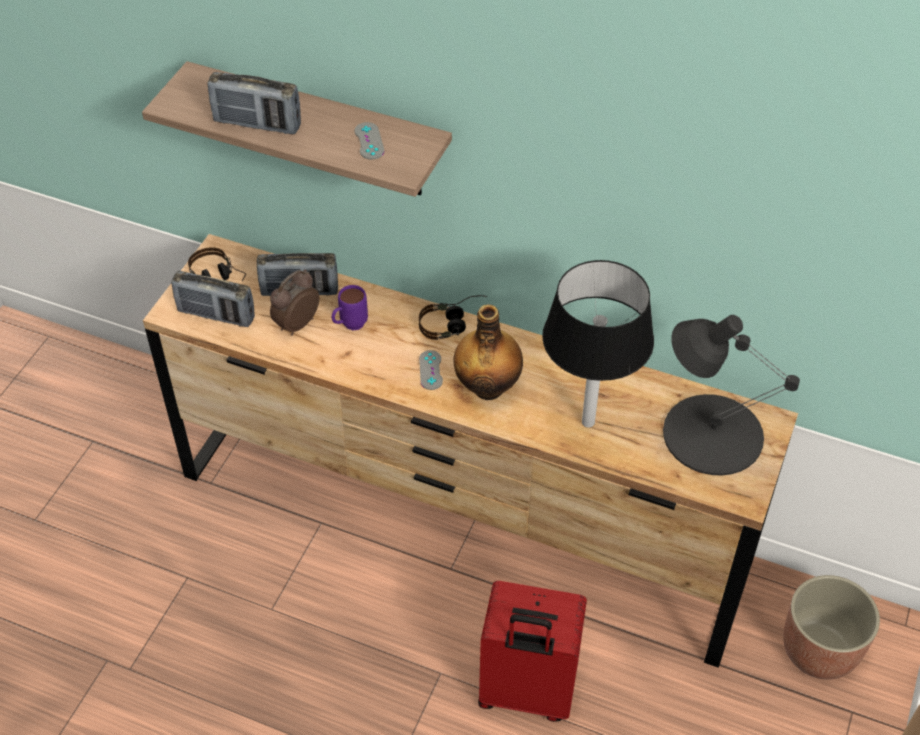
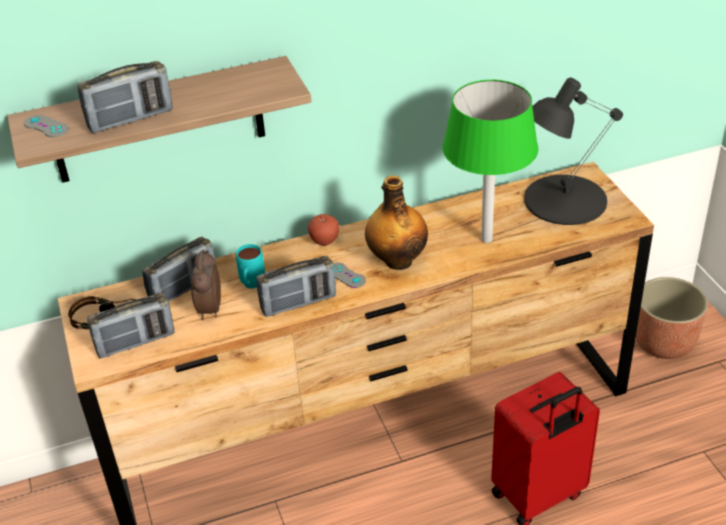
camera: 40 degrees left, 10 degrees down
purple mug [332,285,368,330] -> turquoise mug [236,244,265,289]
grey game controller [355,122,384,160] -> grey game controller moved to [24,115,69,137]
headphones [419,295,487,340] -> apple [308,214,339,245]
black table lamp [542,260,654,428] -> green table lamp [443,80,539,243]
none -> radio [256,256,336,317]

